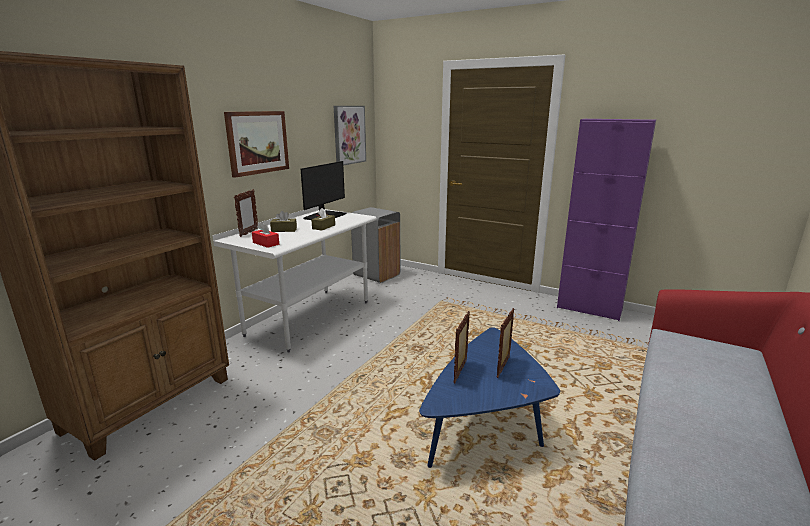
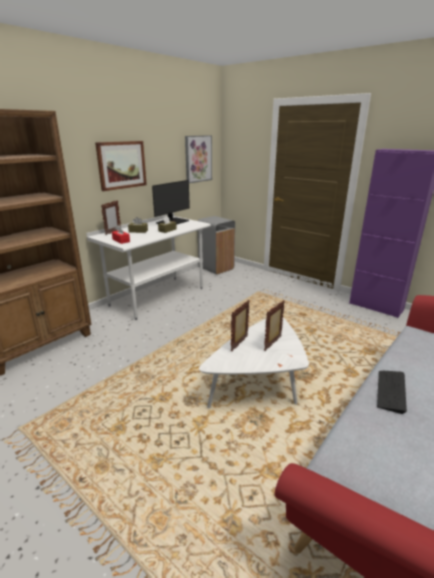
camera: 10 degrees right, 5 degrees up
blue coffee table [419,327,560,468] -> white coffee table [199,317,309,408]
none -> keyboard [377,371,407,414]

